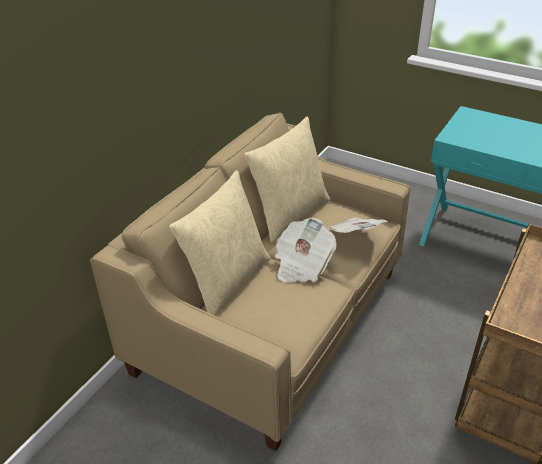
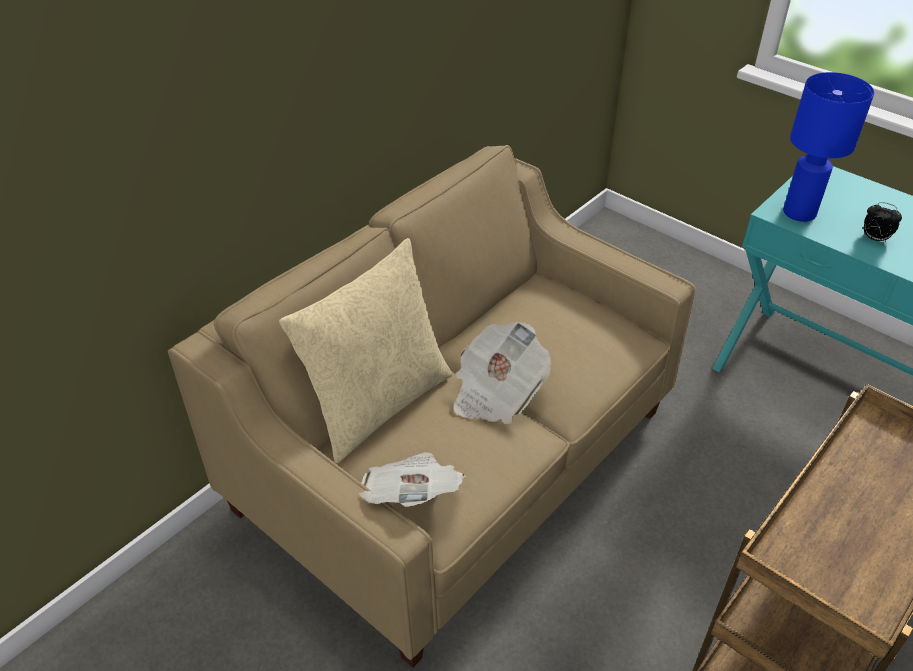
camera: 10 degrees right, 5 degrees up
beige pillow [244,116,330,242] -> none
newspaper [329,217,388,233] -> newspaper moved to [359,452,465,507]
none -> blue table lamp [783,72,874,222]
none -> alarm clock [864,202,902,243]

